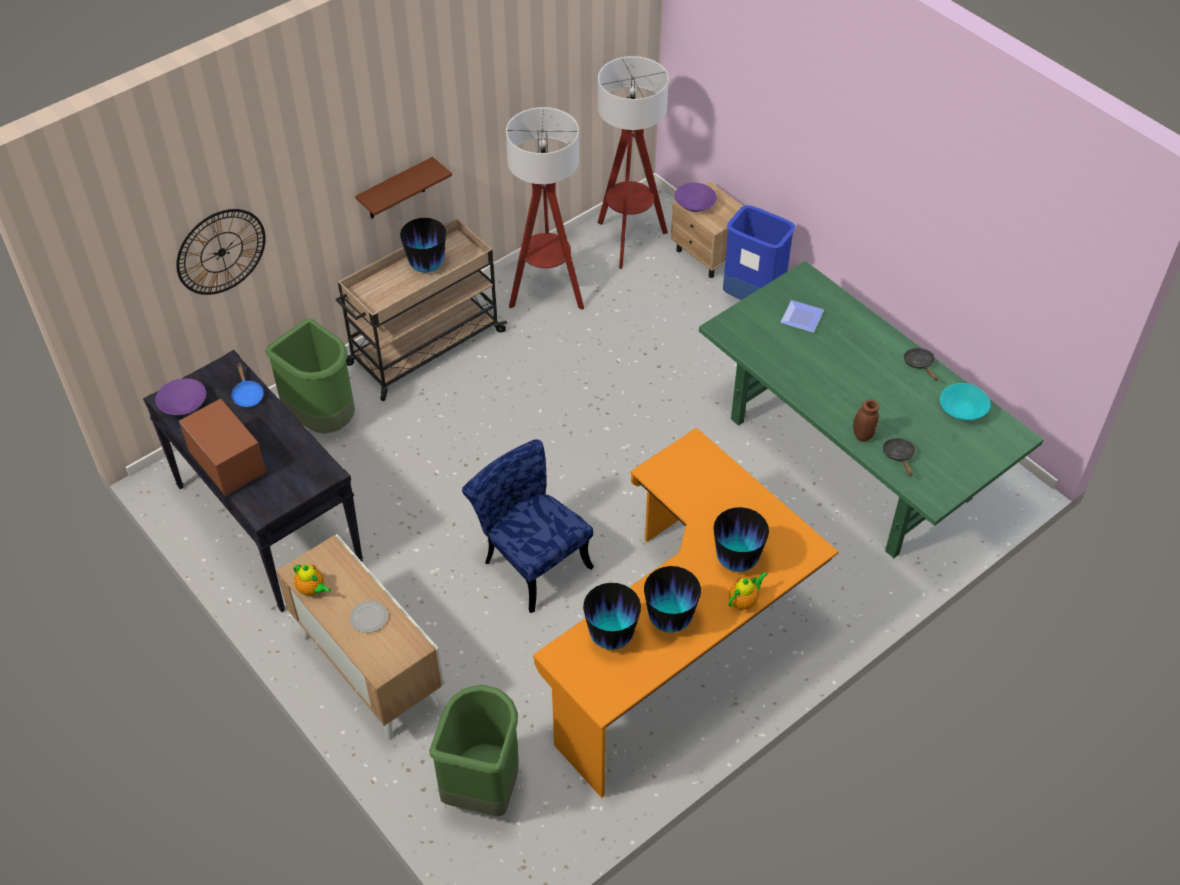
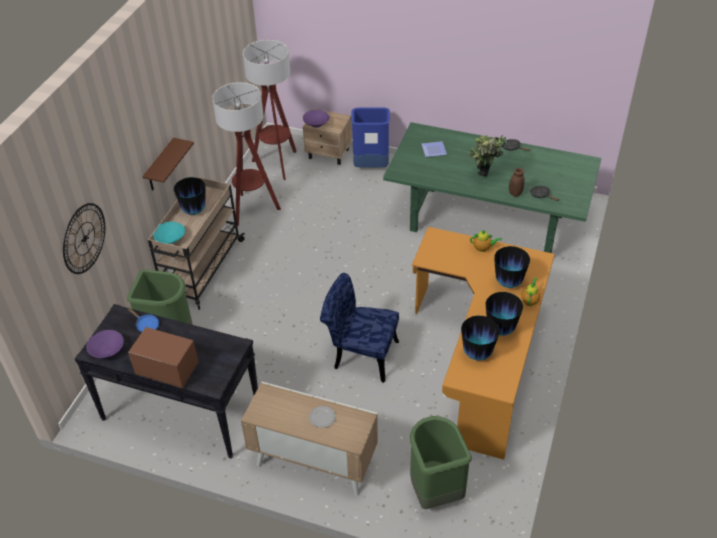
camera: 30 degrees left, 5 degrees down
teapot [293,564,331,596] -> teapot moved to [470,230,502,252]
turquoise bowl [940,383,991,420] -> turquoise bowl moved to [153,221,185,244]
none -> potted plant [468,135,508,177]

